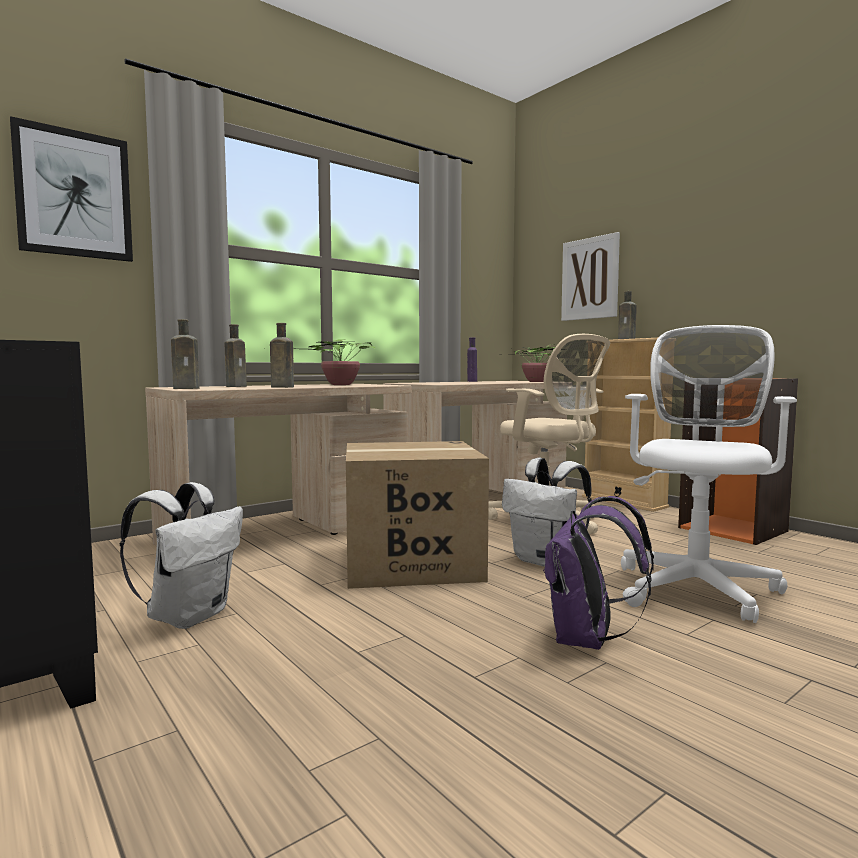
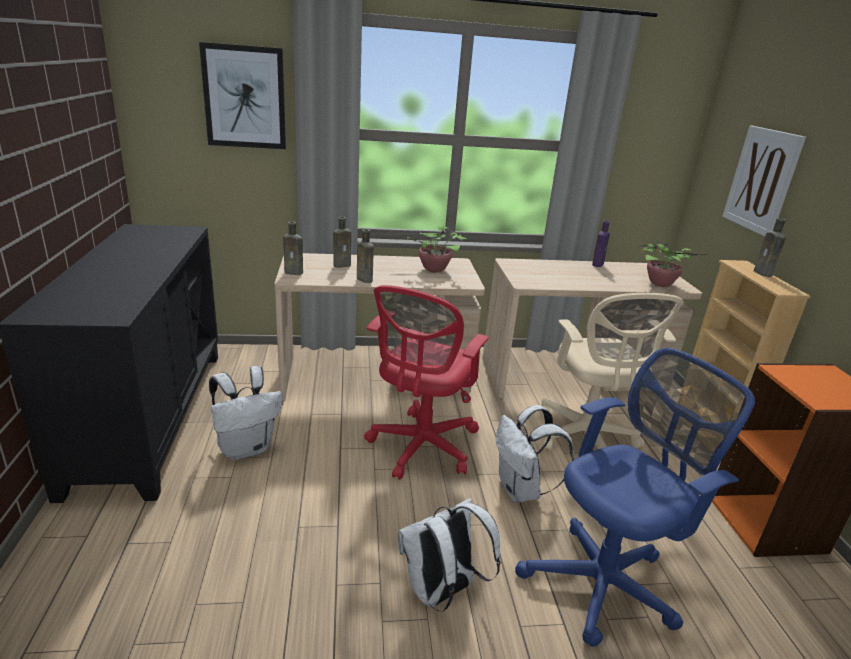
camera: 30 degrees right, 20 degrees up
cardboard box [346,441,489,589] -> red office chair [364,285,489,480]
purple backpack [543,496,654,650] -> white backpack [398,498,501,611]
white office chair [621,325,797,623] -> blue office chair [515,348,755,647]

